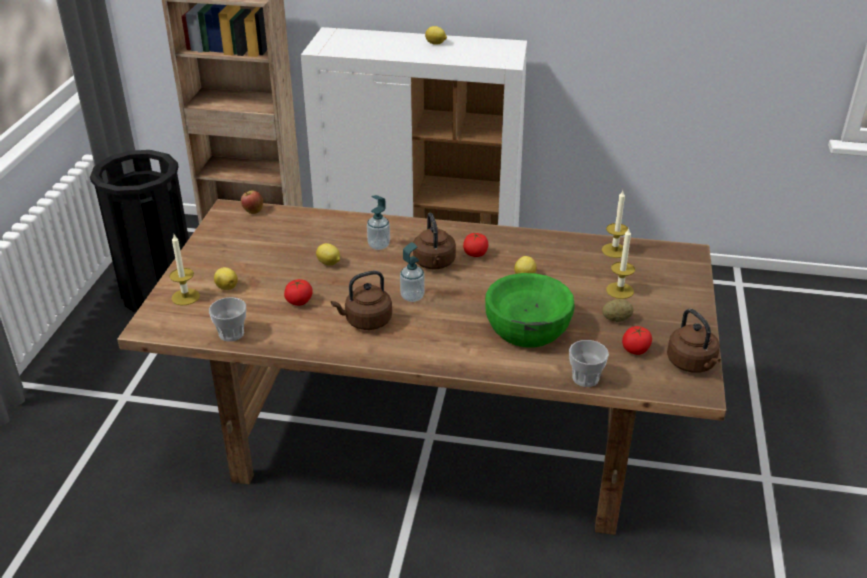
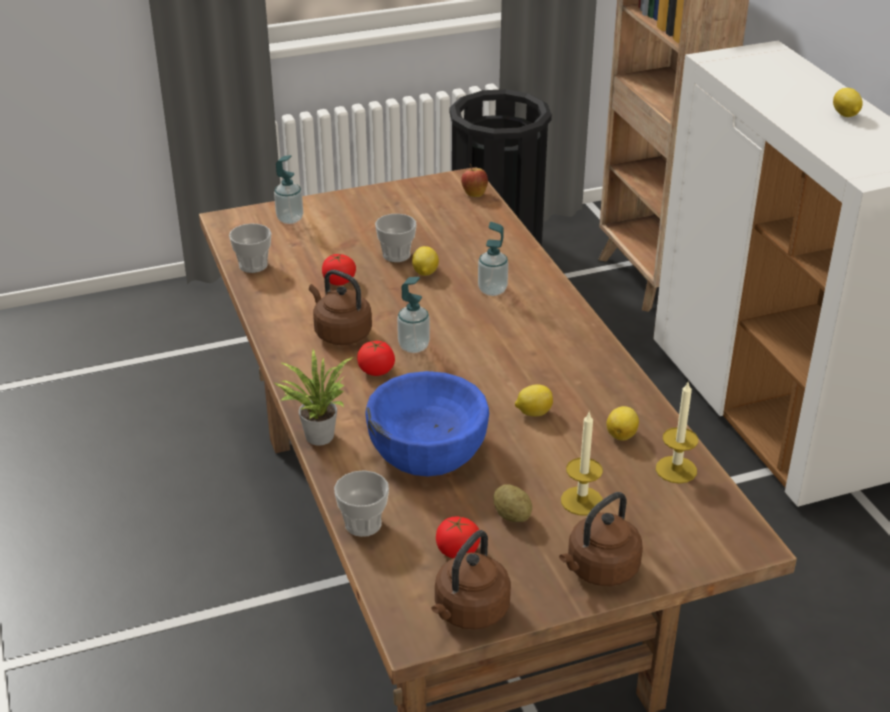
camera: 60 degrees right, 0 degrees up
candle [169,235,200,305] -> soap dispenser [274,155,303,224]
lemon [214,267,238,290] -> lemon moved to [606,406,639,440]
brown kettle [413,213,456,269] -> brown kettle moved to [559,492,643,586]
tomato [463,232,488,257] -> tomato moved to [357,341,395,376]
green bowl [485,273,574,348] -> blue bowl [365,371,489,476]
none -> potted plant [274,349,353,446]
none -> cup [375,214,416,262]

